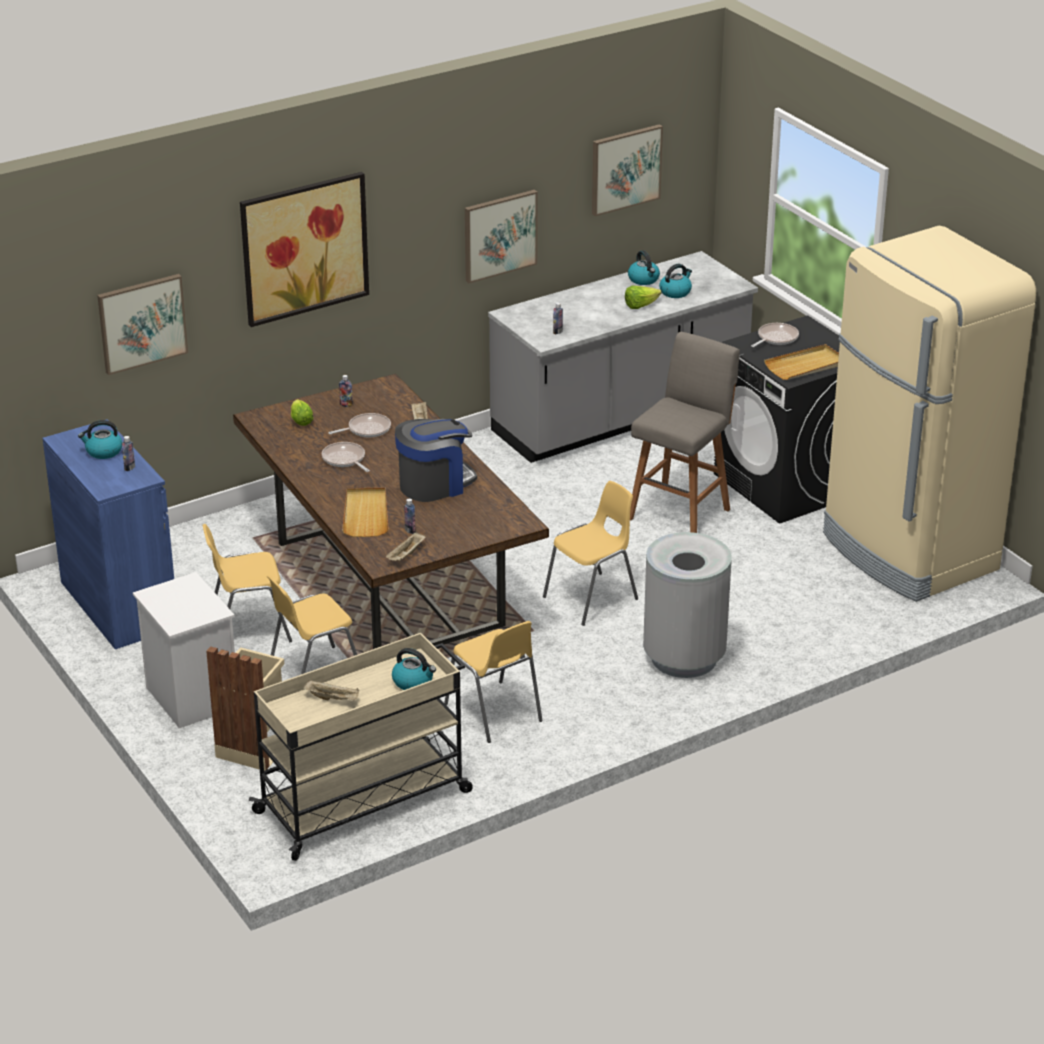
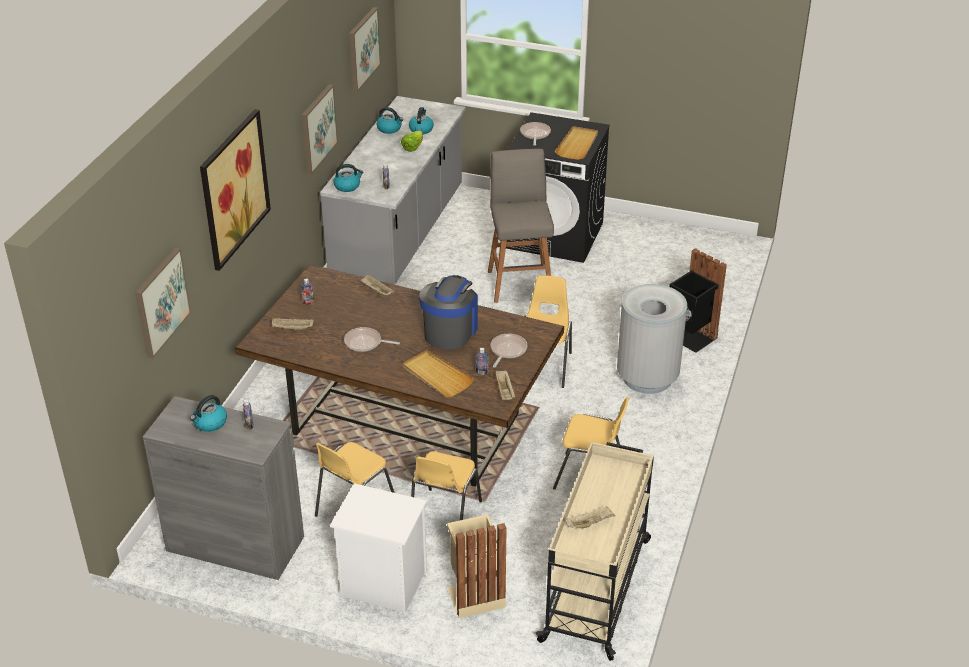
camera: 40 degrees left, 5 degrees up
blue cabinet [42,420,174,649] -> grey cabinet [143,396,304,580]
lettuce [291,400,313,426] -> beige tray [272,318,314,331]
frying pan [328,413,391,437] -> frying pan moved to [490,334,528,368]
kettle [392,648,436,690] -> kettle moved to [333,164,363,192]
beige fridge [823,226,1036,602] -> none
none -> black trash can [669,248,727,353]

